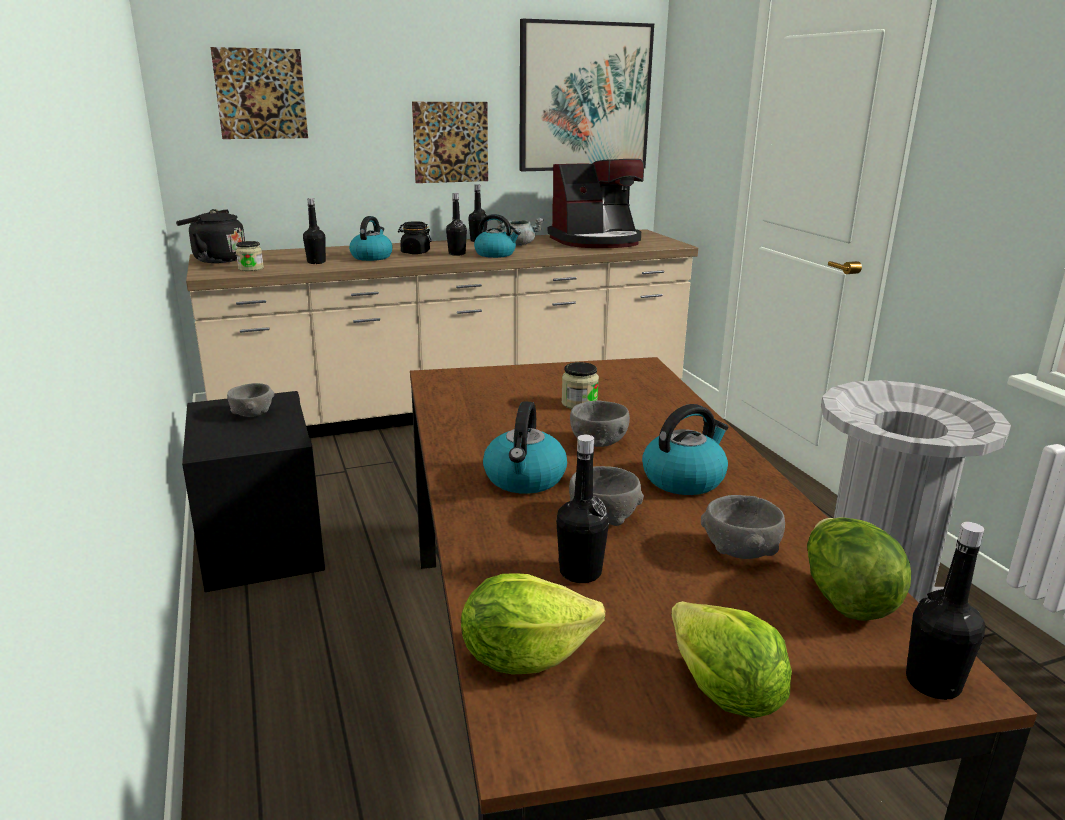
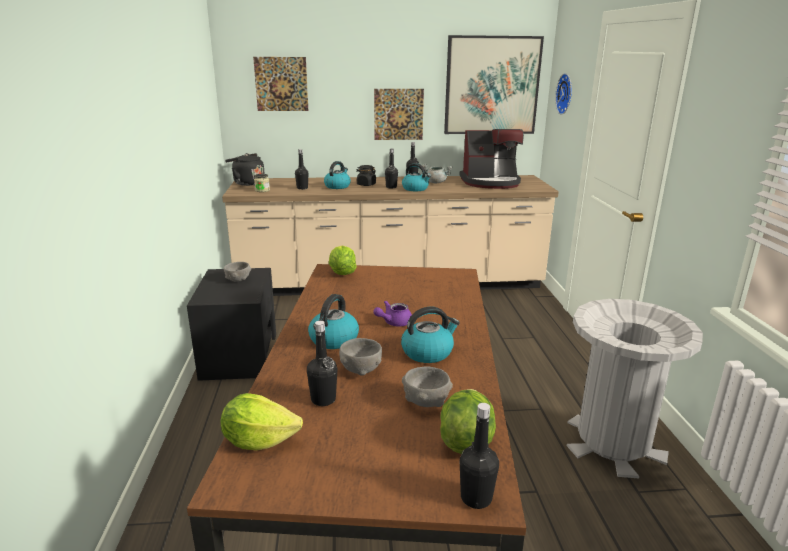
camera: 15 degrees right, 0 degrees up
jar [562,362,599,409] -> none
grey bowl [570,401,630,447] -> purple teapot [373,301,412,327]
lettuce [671,601,792,718] -> lettuce moved to [329,246,357,275]
none -> wall clock [555,73,572,115]

